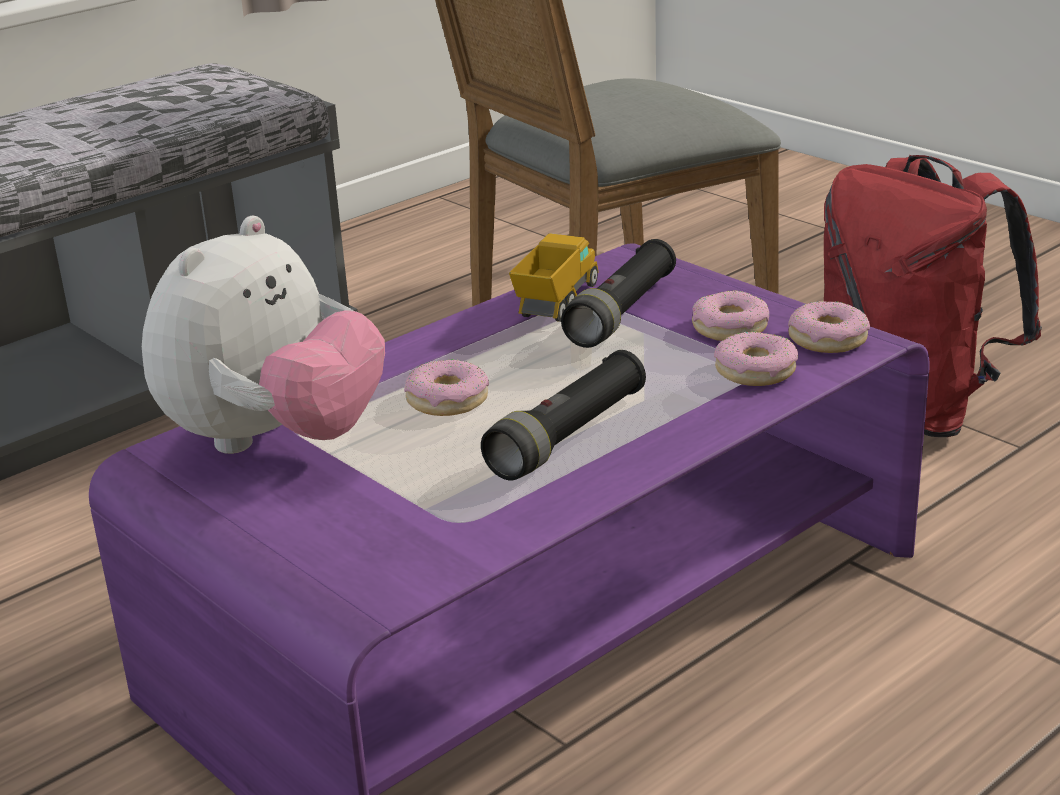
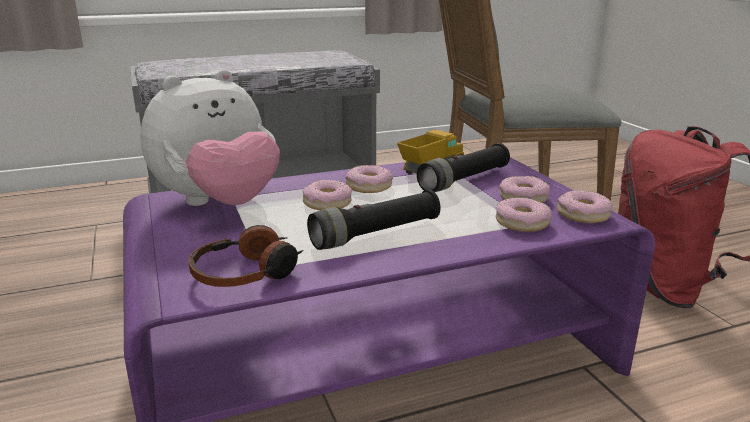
camera: 20 degrees right, 5 degrees down
none -> headphones [188,225,304,287]
none -> donut [345,165,393,193]

